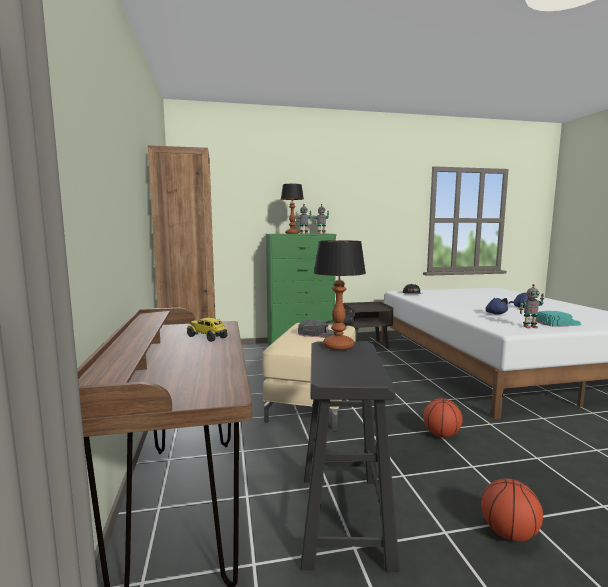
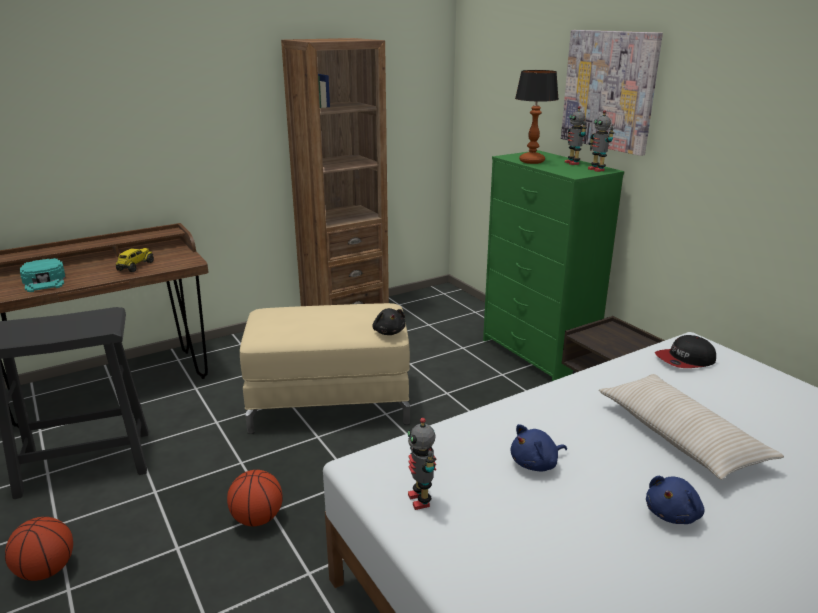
camera: 70 degrees right, 15 degrees up
black cap [298,320,335,338] -> none
table lamp [313,240,366,350] -> none
turquoise cap [536,311,581,327] -> turquoise cap moved to [20,258,66,292]
none -> picture [561,30,663,156]
none -> beige pillow [599,374,784,480]

